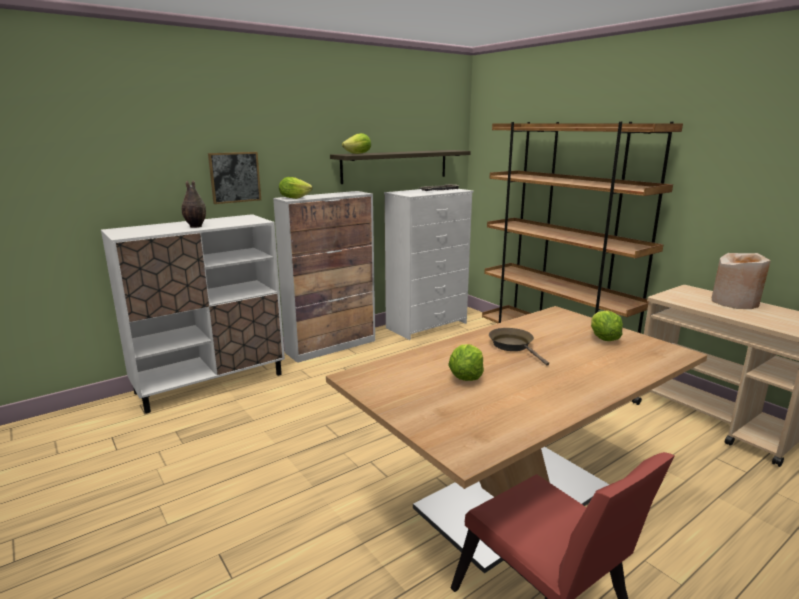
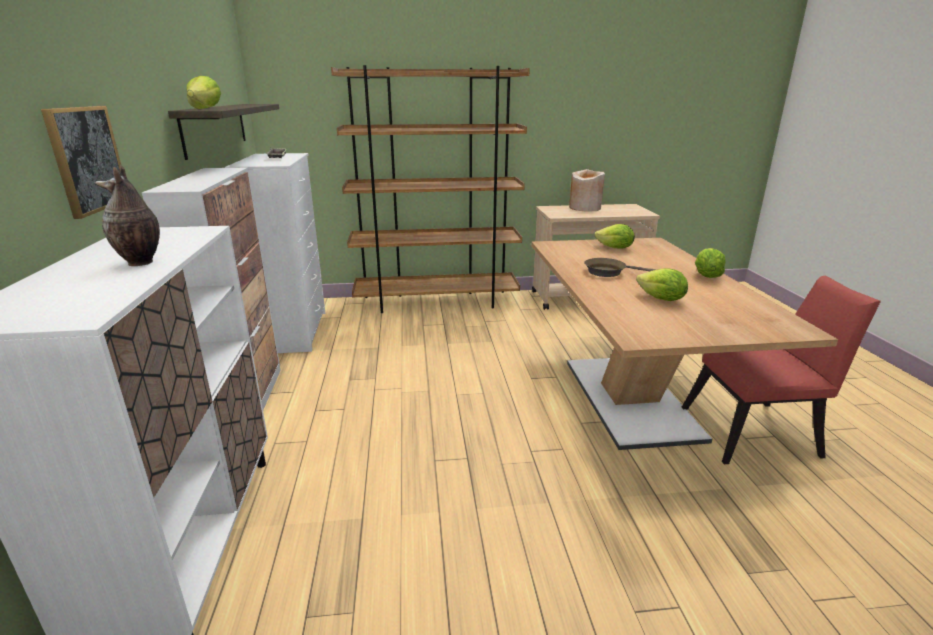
camera: 60 degrees left, 5 degrees up
lettuce [279,177,313,199] -> lettuce moved to [695,248,726,278]

